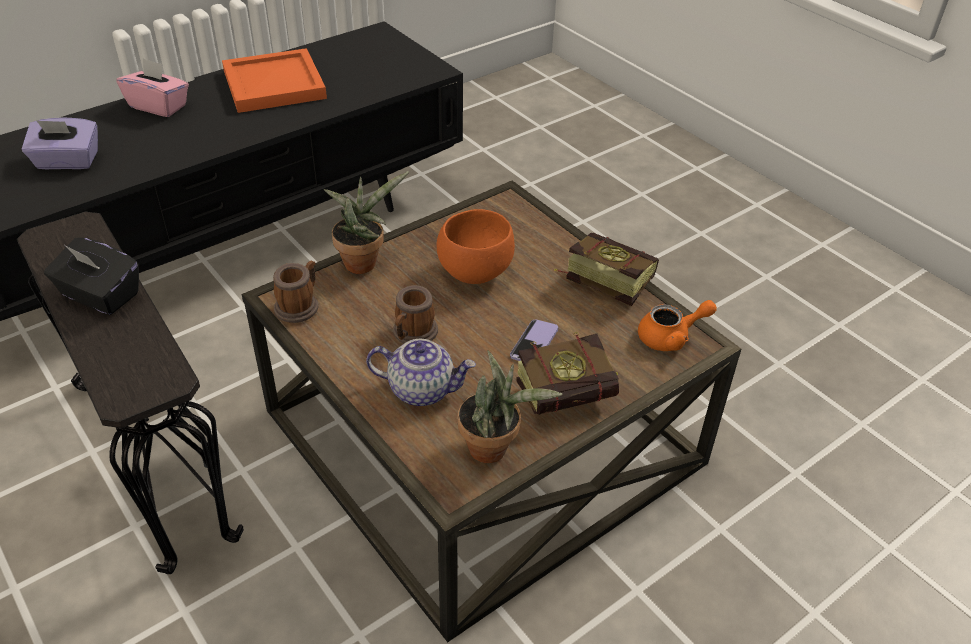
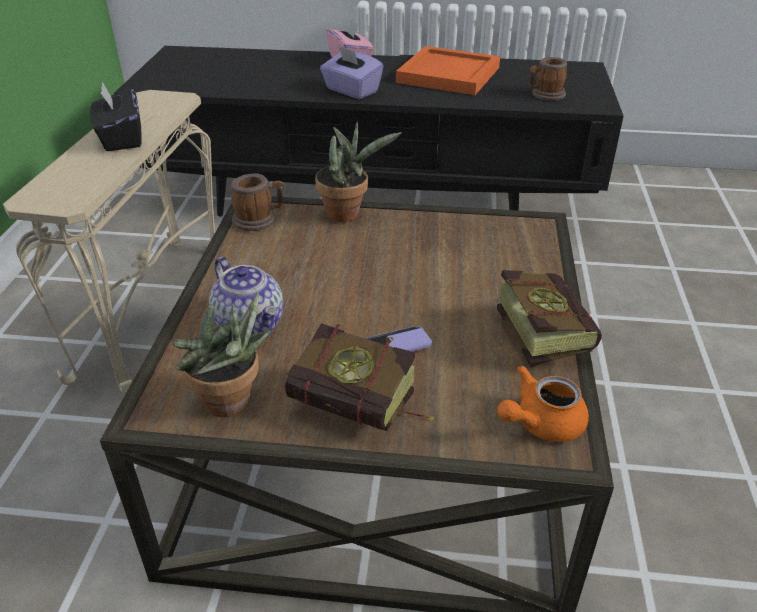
camera: 45 degrees right, 5 degrees down
black side table [17,212,244,574] -> beige side table [3,90,215,394]
purple tissue box [22,117,98,169] -> purple tissue box moved to [320,46,383,99]
mug [393,285,438,344] -> mug moved to [529,57,567,101]
orange bowl [437,209,515,284] -> none
orange teapot [638,300,717,351] -> orange teapot turned 120 degrees clockwise [497,365,589,442]

